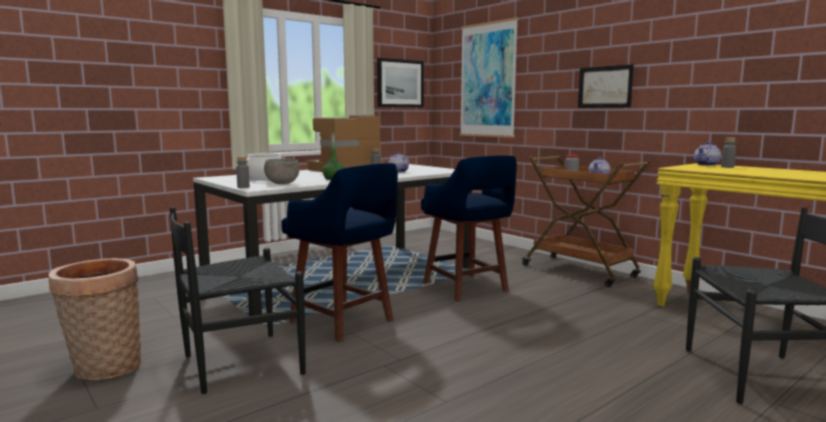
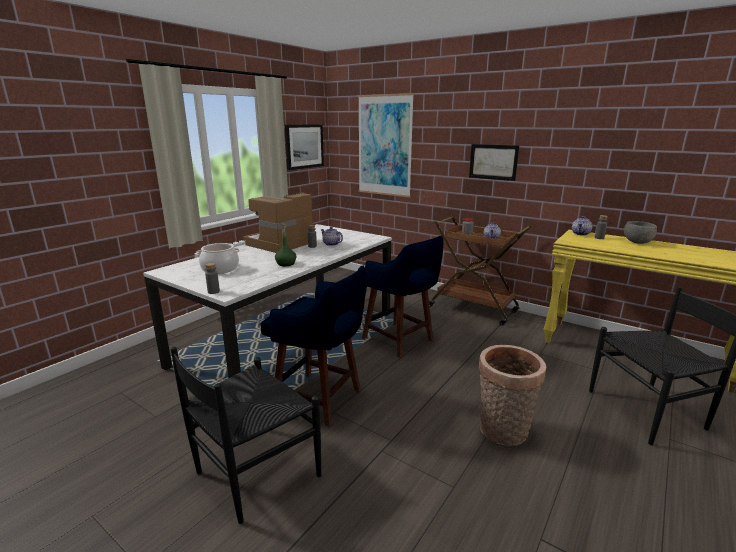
camera: 15 degrees left, 10 degrees up
basket [48,258,141,380] -> basket moved to [479,345,546,446]
grey bowl [264,159,299,184] -> grey bowl moved to [624,221,657,244]

